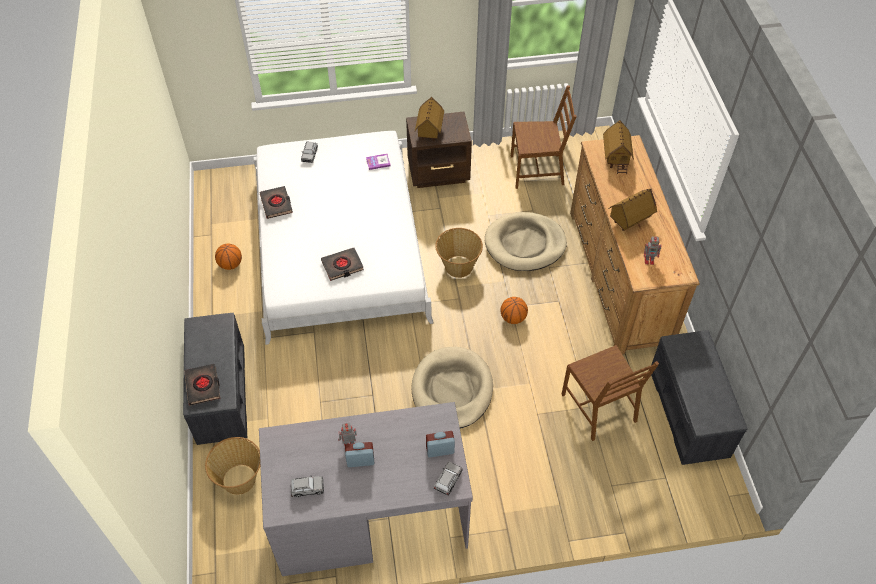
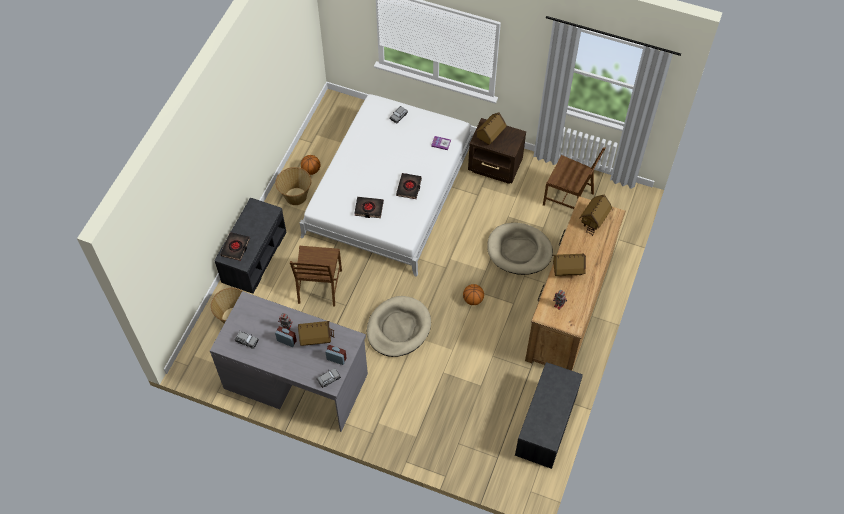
camera: 30 degrees right, 5 degrees up
black book [259,186,293,219] -> black book moved to [396,173,422,199]
basket [435,228,483,278] -> basket moved to [275,167,311,205]
brown chair [561,345,659,441] -> brown chair moved to [290,246,342,307]
none -> toy house [298,321,335,346]

